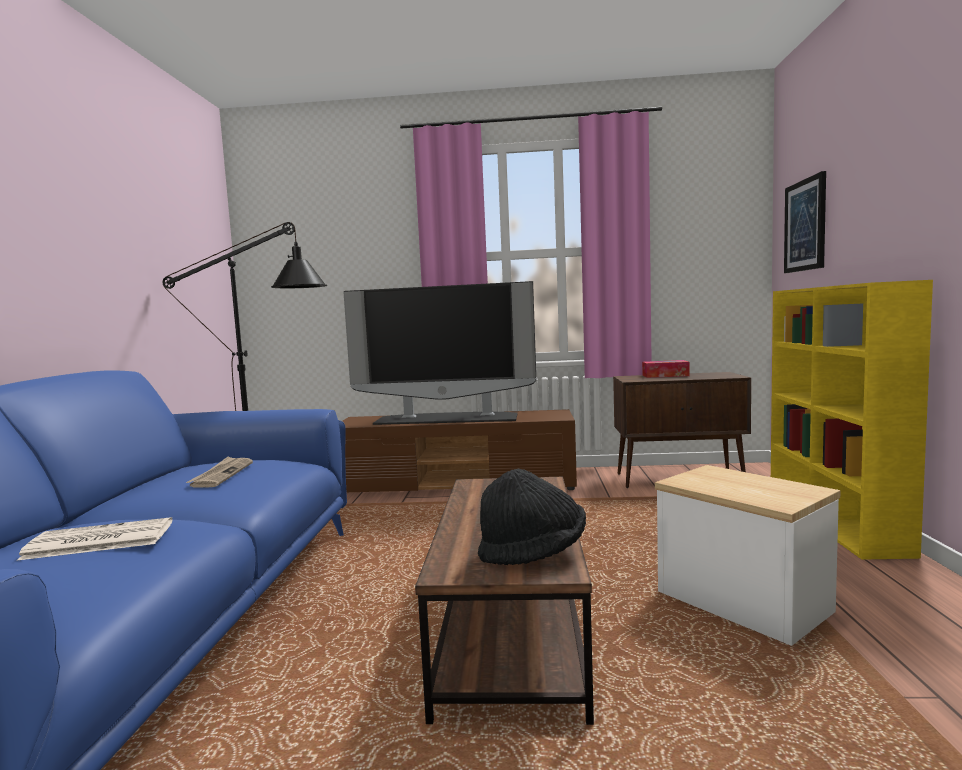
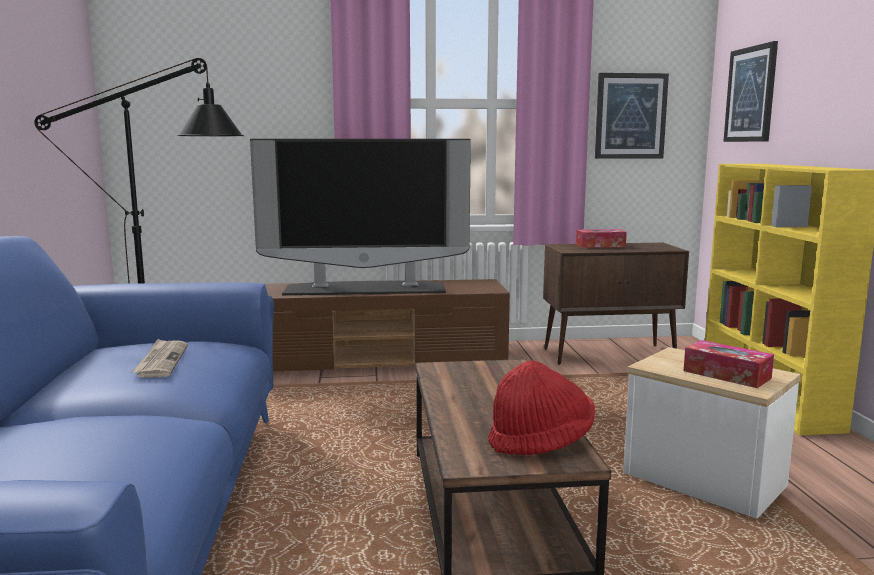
camera: 10 degrees left, 5 degrees up
newspaper [17,517,172,561] -> none
black hat [478,469,586,565] -> red hat [488,360,595,455]
none -> picture [595,73,669,159]
none -> tissue box [684,340,774,388]

